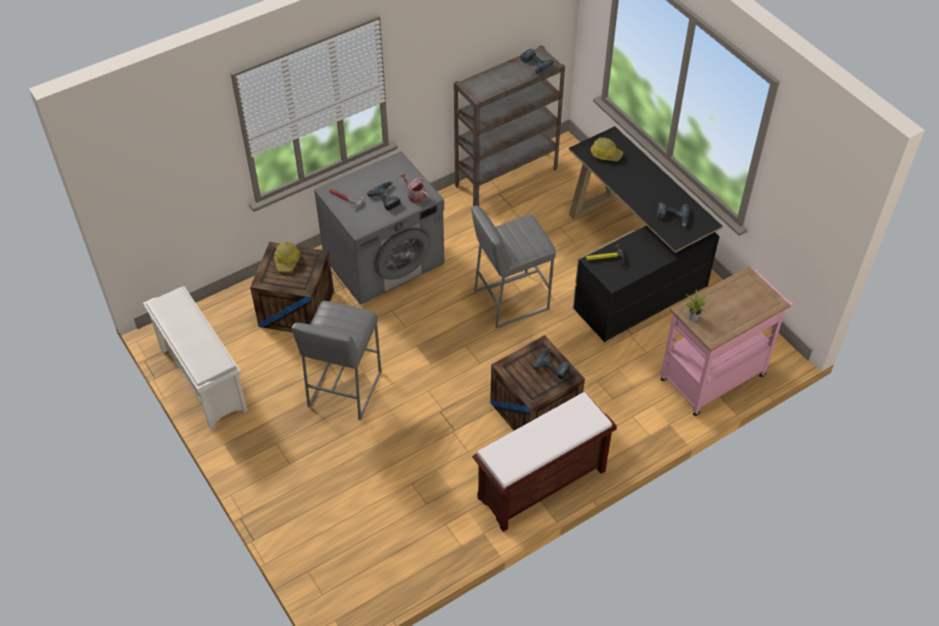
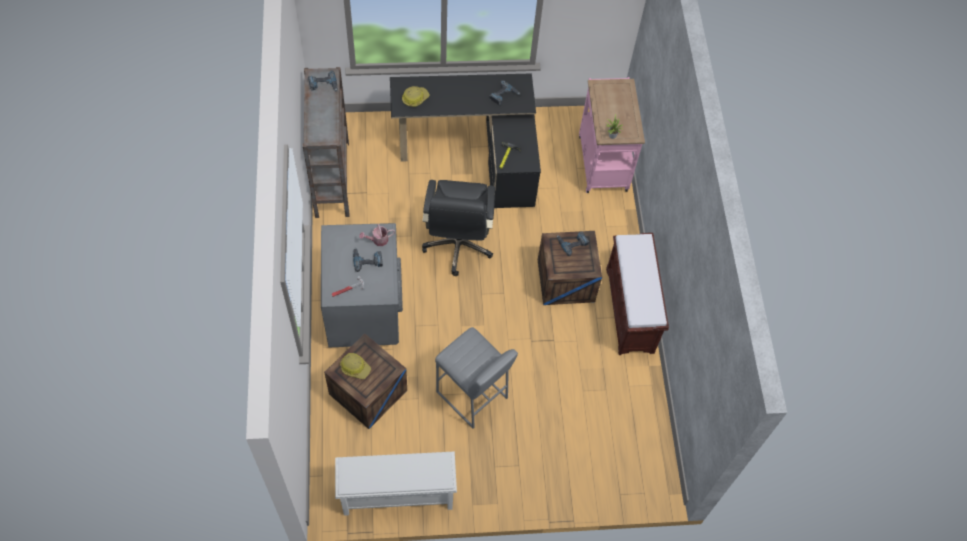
camera: 65 degrees left, 10 degrees up
grey stool [471,205,556,328] -> black office chair [422,180,495,276]

